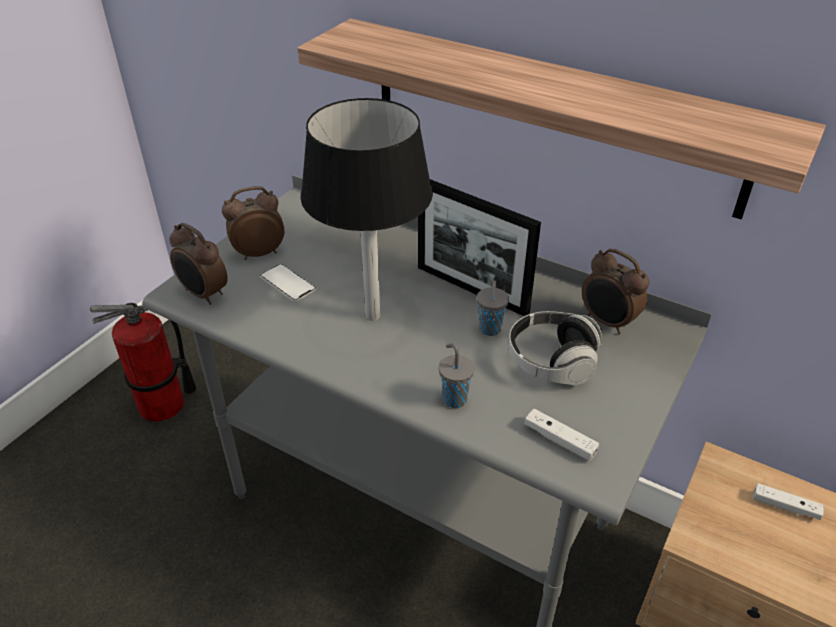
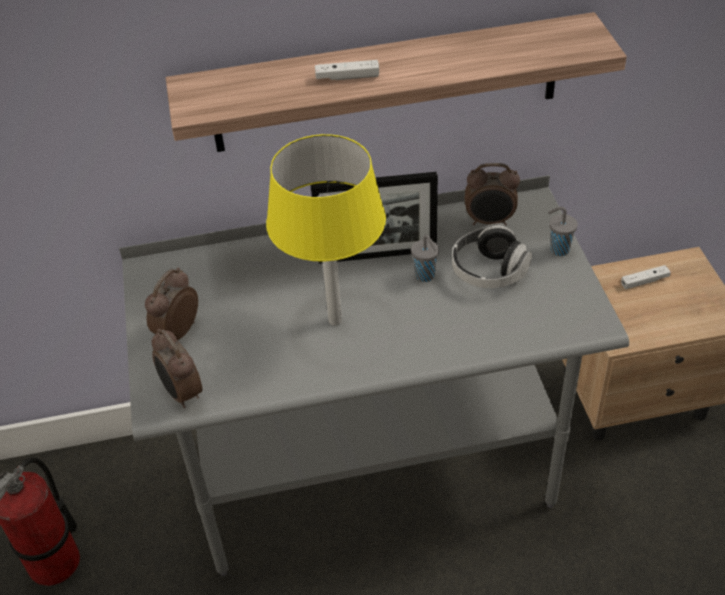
camera: 40 degrees left, 5 degrees up
alarm clock [169,223,228,305] -> alarm clock turned 60 degrees clockwise [152,329,202,408]
phone [260,264,317,302] -> none
black table lamp [300,98,433,321] -> yellow table lamp [266,134,386,326]
grey cup [439,343,474,408] -> grey cup moved to [548,206,578,256]
white game controller [524,409,599,461] -> white game controller moved to [315,60,379,80]

